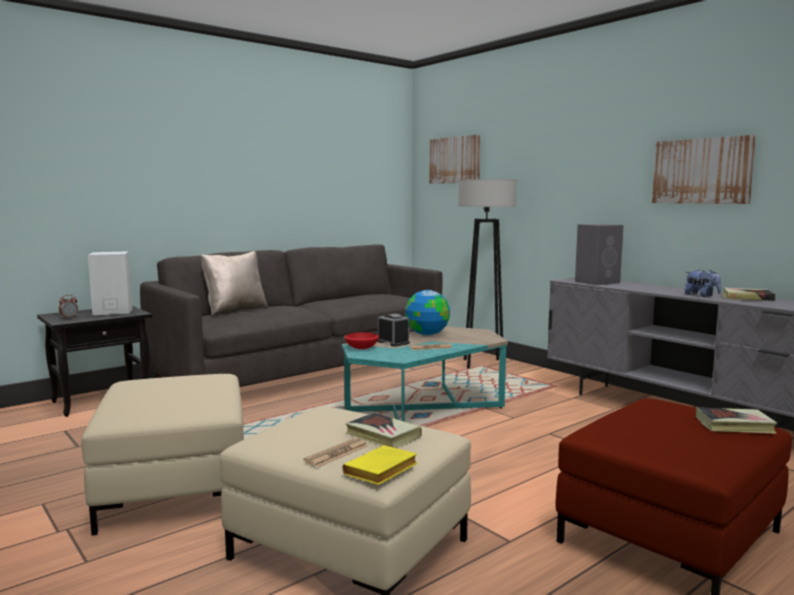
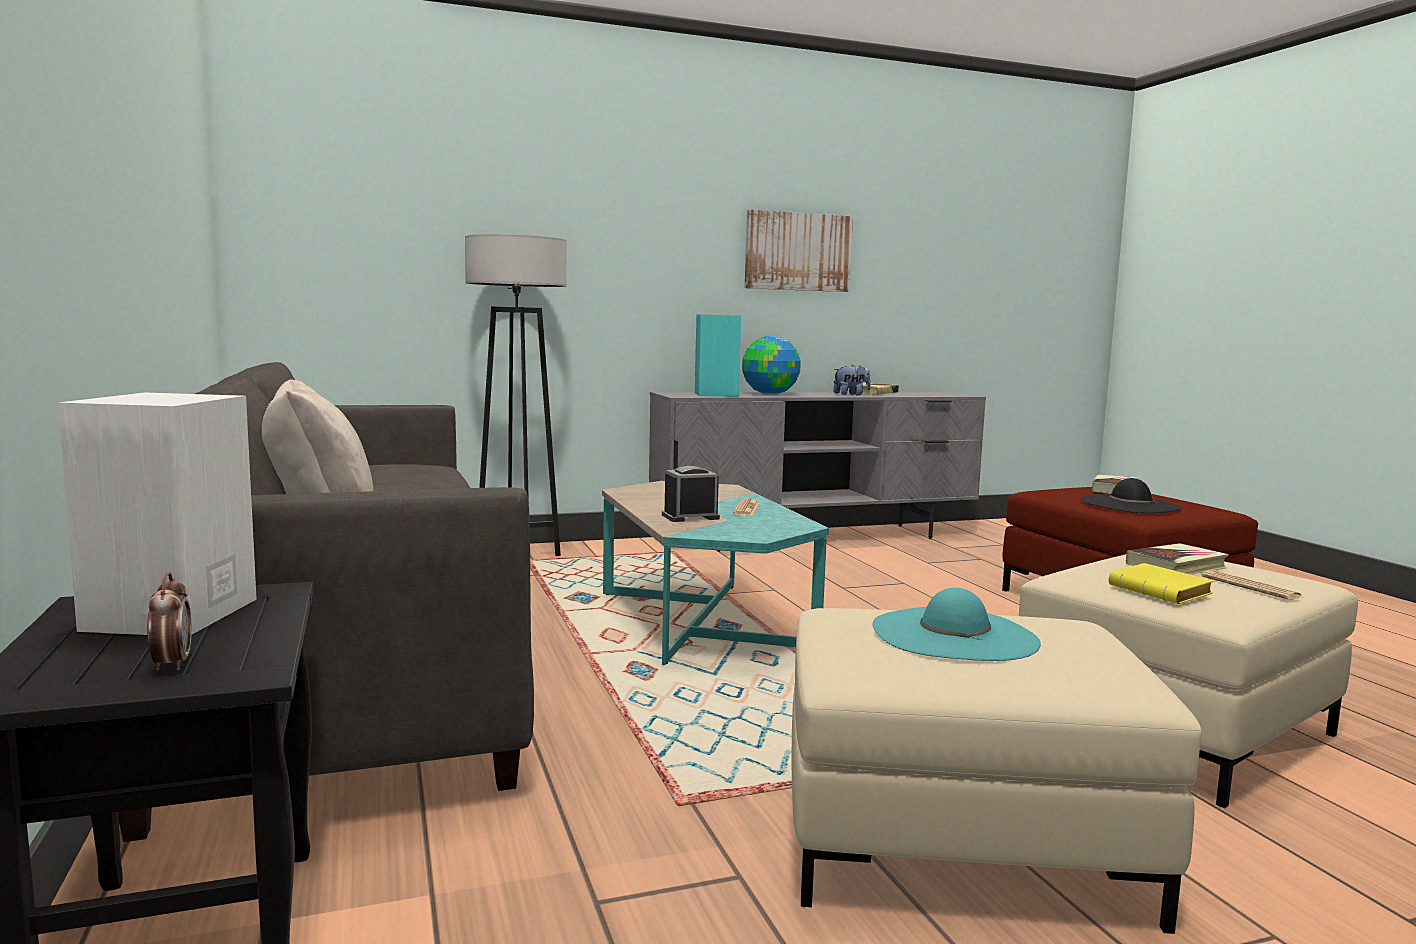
camera: 70 degrees left, 0 degrees up
yellow book [342,445,418,485] -> yellow book moved to [1109,563,1214,604]
red bowl [345,332,379,349] -> none
globe [405,290,450,336] -> globe moved to [742,336,801,395]
picture [429,135,480,184] -> none
grey speaker [575,224,624,285] -> turquoise speaker [695,315,741,397]
none -> turquoise hat [873,588,1041,661]
none -> black hat [1081,478,1182,513]

